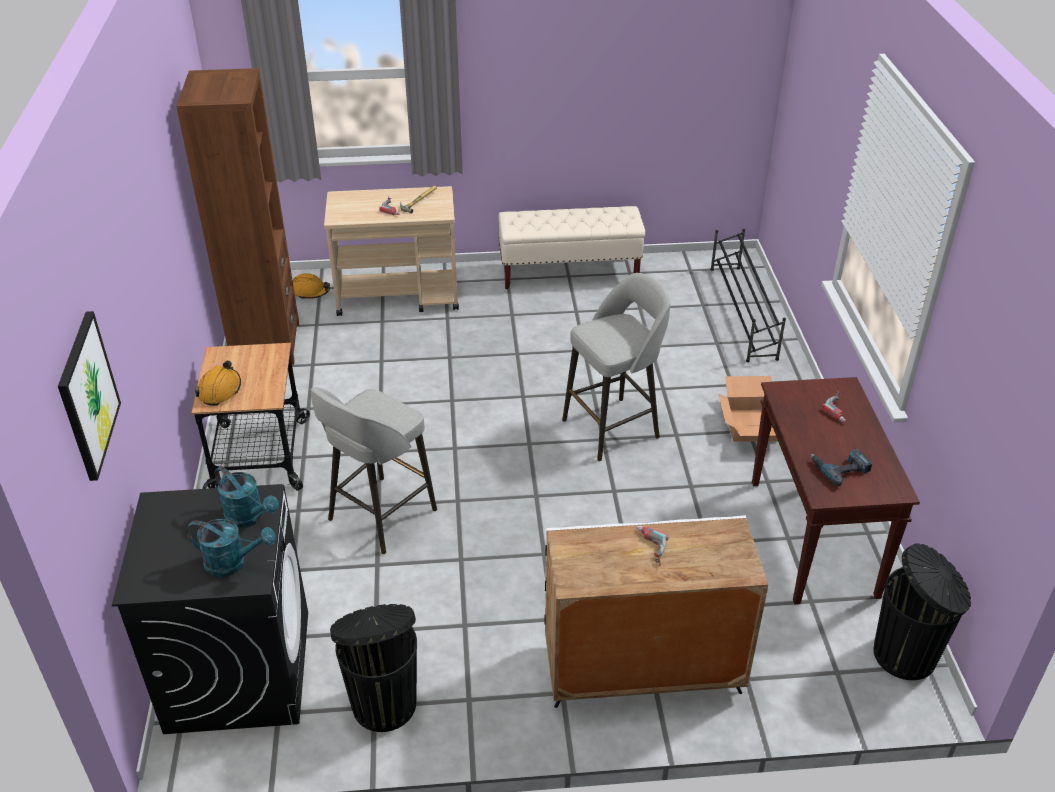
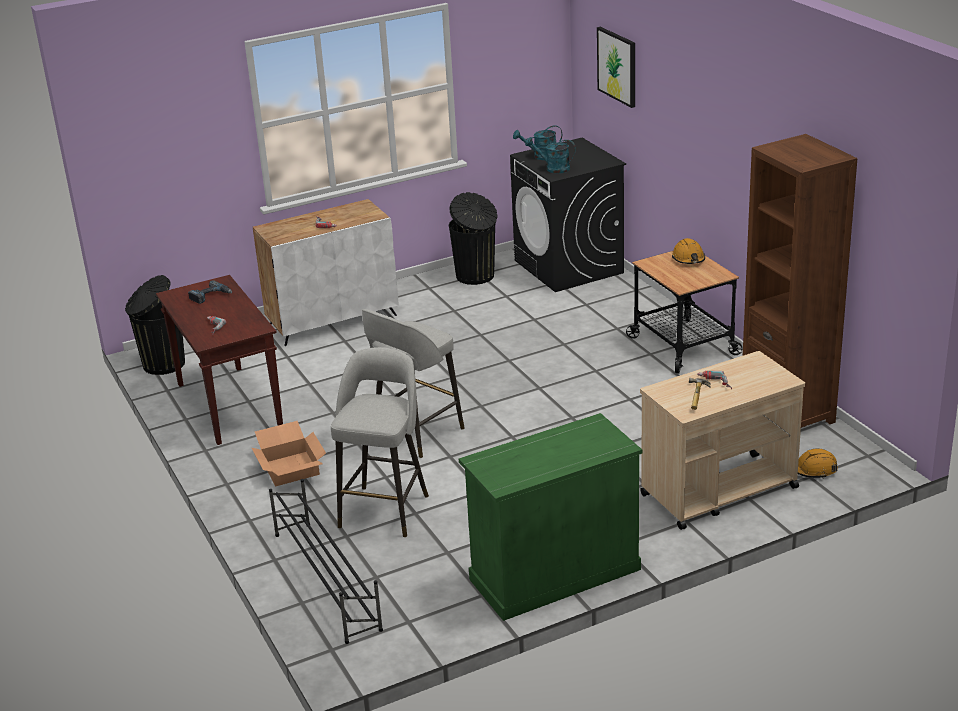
camera: 160 degrees right, 10 degrees down
grey stool [311,387,437,554] -> grey stool moved to [331,347,429,537]
beige bench [498,206,645,289] -> green cabinet [459,413,642,621]

